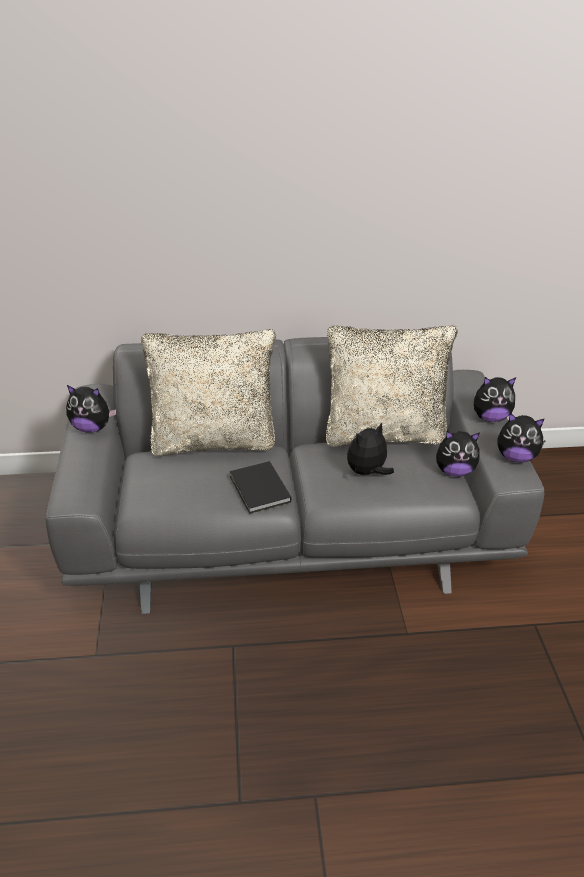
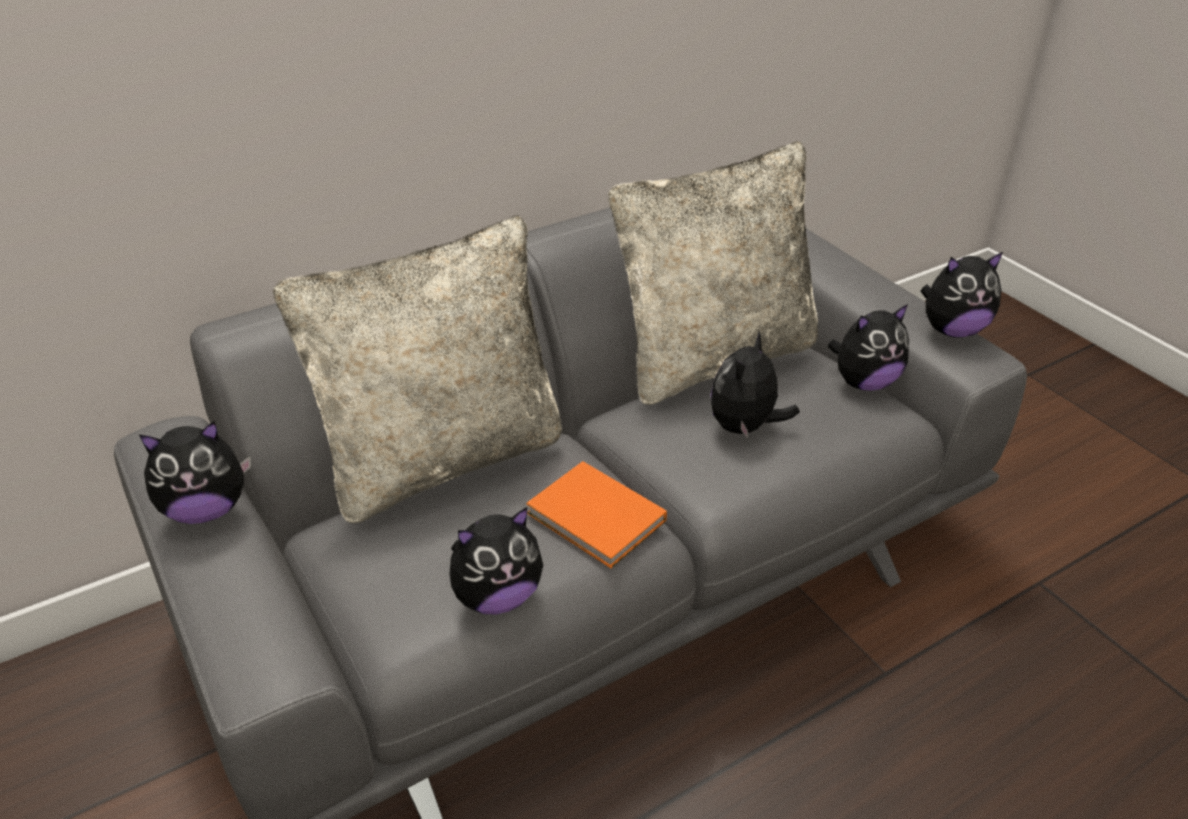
camera: 25 degrees left, 0 degrees up
black book [230,461,291,514] -> orange book [526,461,667,568]
plush toy [474,377,516,422] -> plush toy moved to [449,507,543,614]

